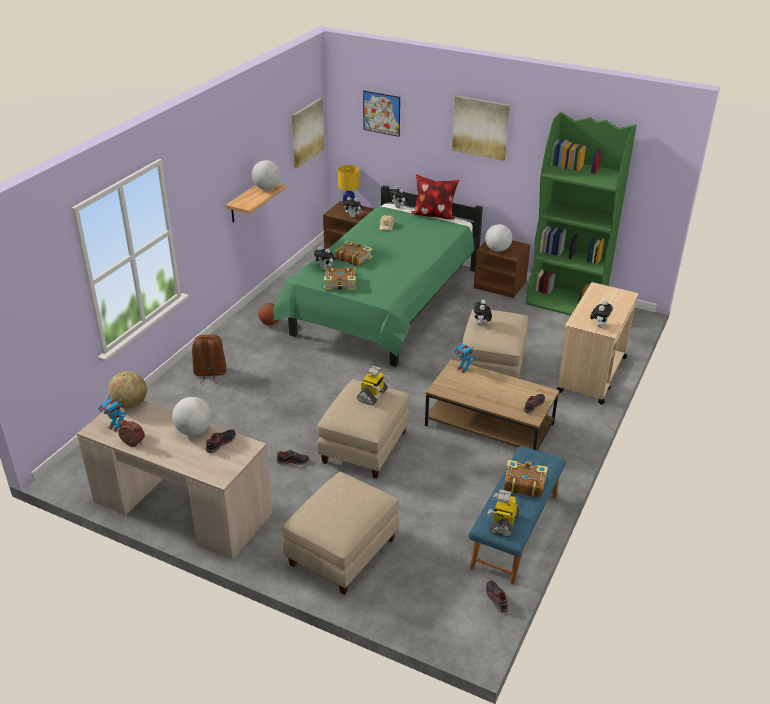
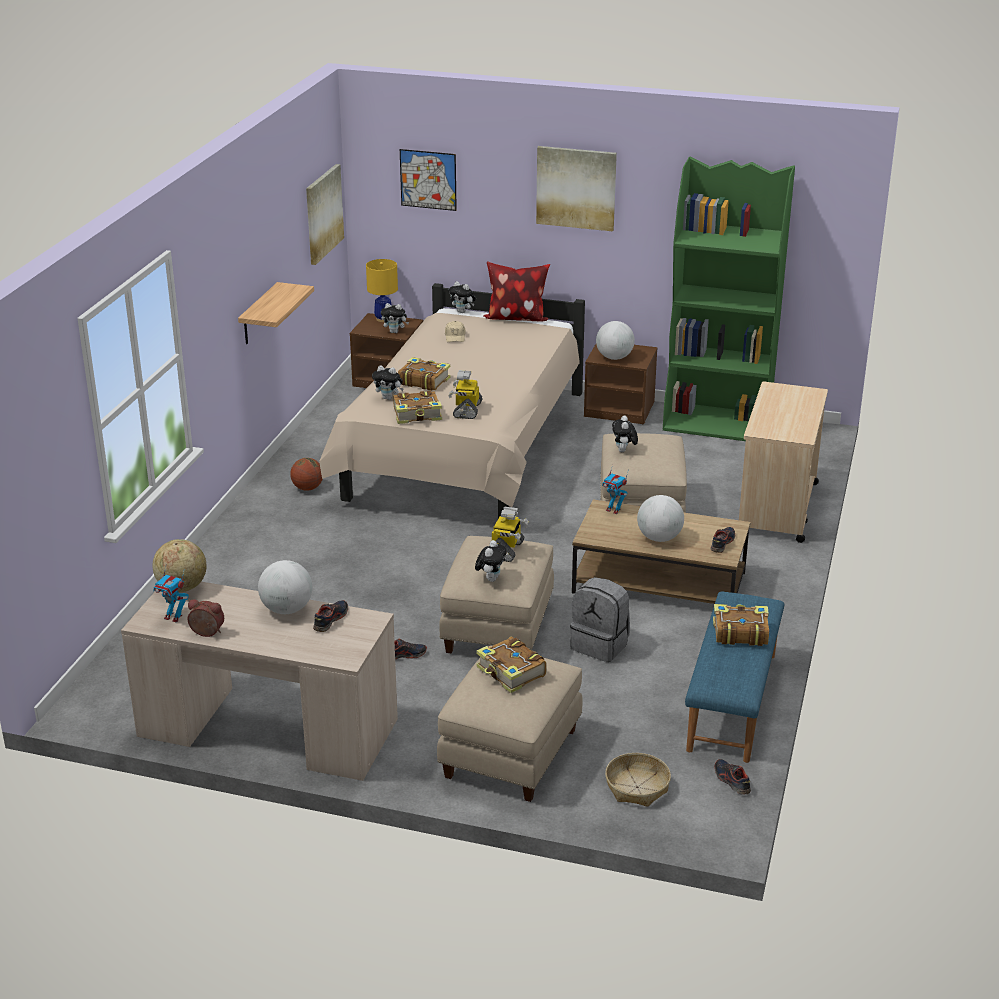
camera: 10 degrees left, 5 degrees down
brown backpack [192,335,226,383] -> none
globe [252,160,281,190] -> globe moved to [637,495,684,542]
green bed [273,185,483,367] -> beige bed [319,283,585,518]
toy robot [487,489,519,537] -> toy robot moved to [449,370,483,419]
plush toy [590,300,613,328] -> plush toy moved to [475,540,506,582]
none -> book [476,637,547,693]
none -> grey backpack [570,577,630,662]
none -> basket [605,753,671,807]

